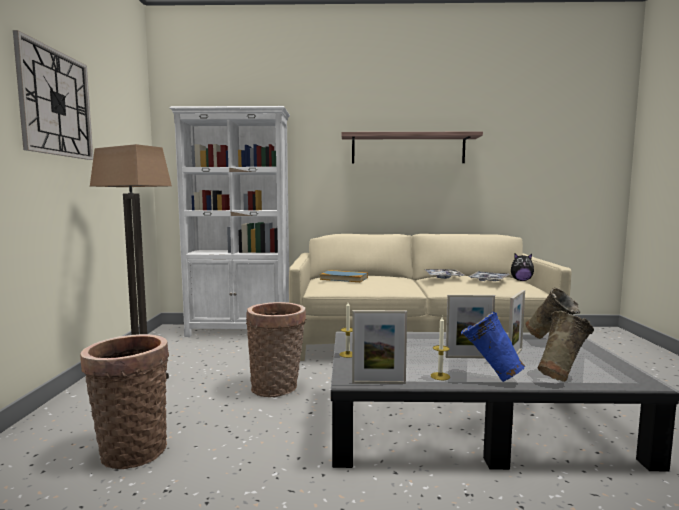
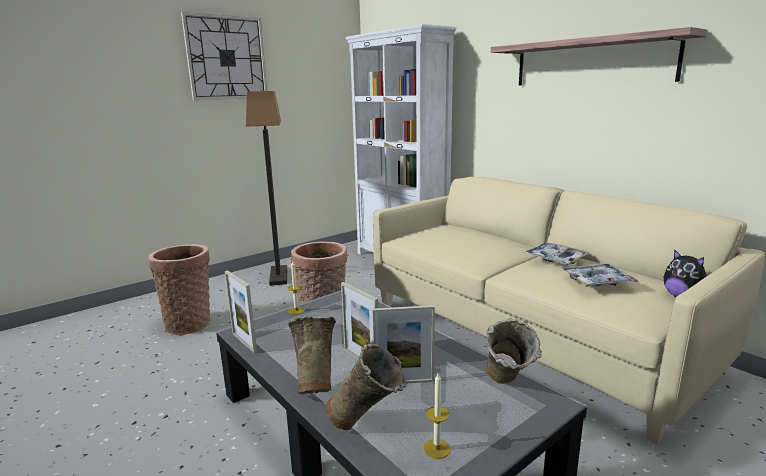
camera: 50 degrees right, 10 degrees up
book [320,270,368,282] -> none
candle [431,317,450,380] -> candle moved to [423,373,451,459]
blue vase [461,312,525,382] -> beige vase [288,316,336,394]

